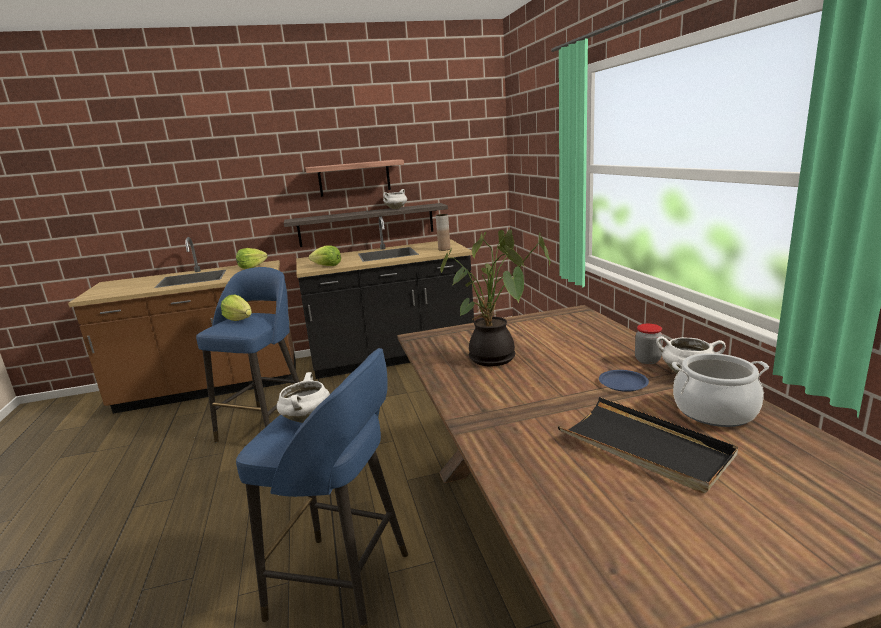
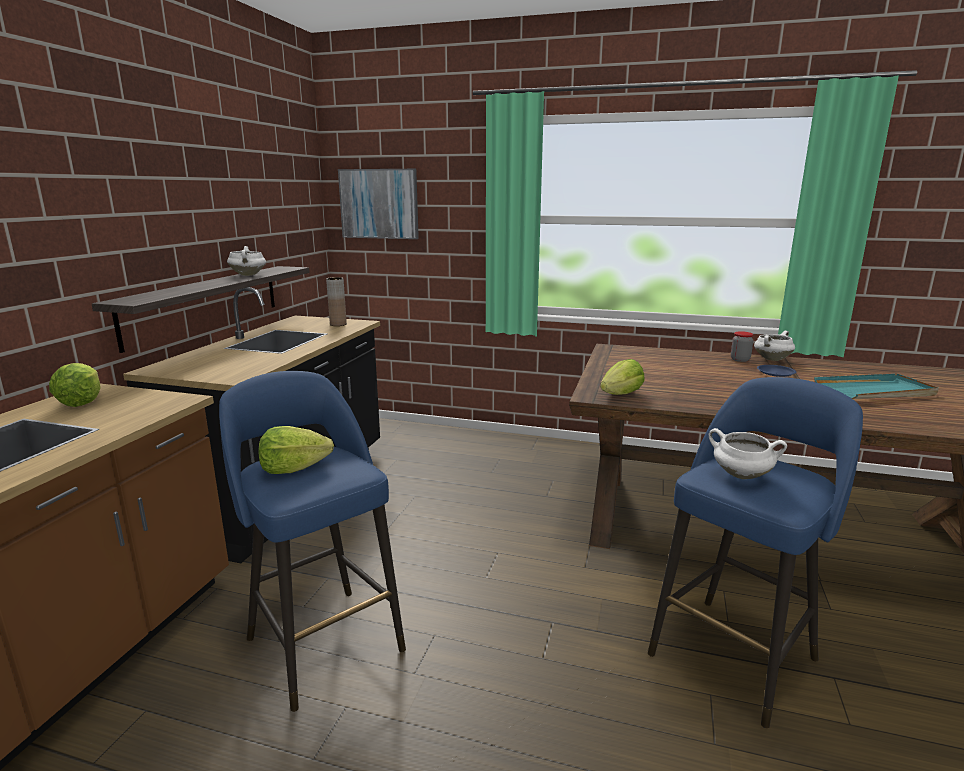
camera: 60 degrees left, 0 degrees up
shelf [305,159,404,197] -> none
lettuce [309,245,341,266] -> lettuce moved to [600,359,645,395]
potted plant [440,229,551,366] -> none
black tray [558,397,738,493] -> turquoise tray [814,374,939,399]
cooking pot [672,353,769,427] -> none
none -> picture [338,169,419,239]

